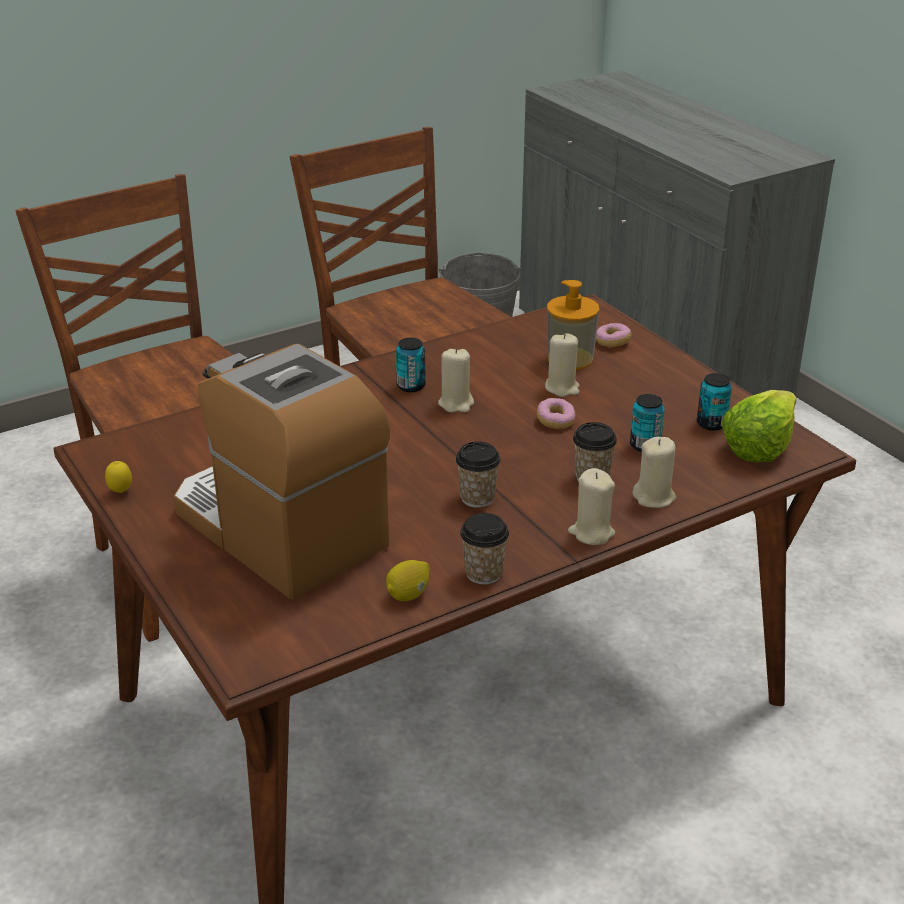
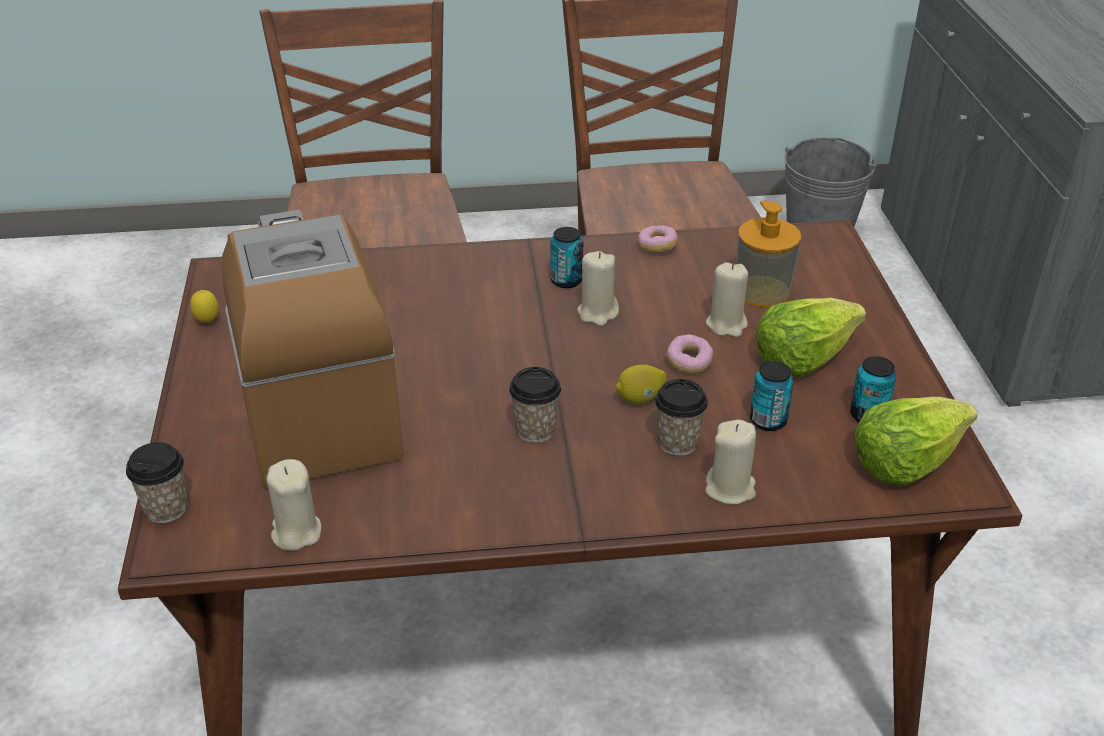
camera: 25 degrees right, 5 degrees up
lemon [386,560,430,601] -> lemon moved to [615,365,666,404]
cup [460,513,509,585] -> cup moved to [126,442,188,523]
beige candle [568,468,615,545] -> beige candle moved to [266,459,321,551]
donut [596,323,632,347] -> donut moved to [638,225,678,253]
none -> lettuce [756,298,866,377]

